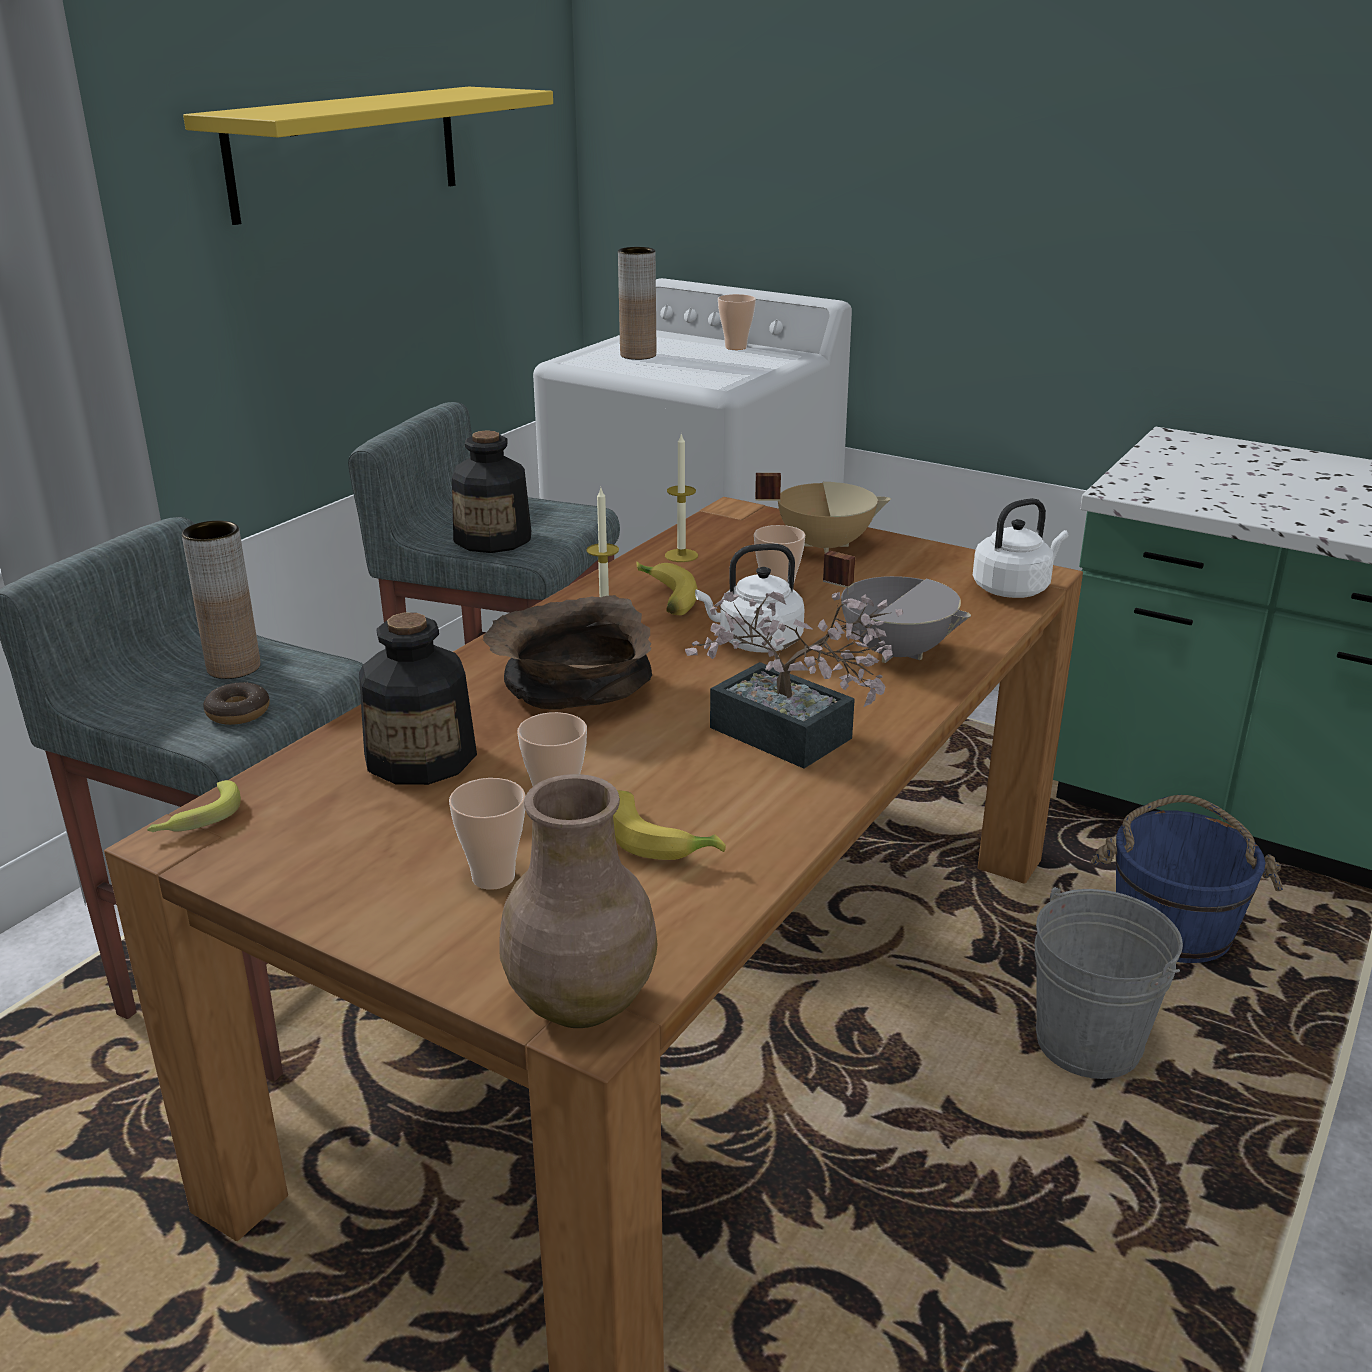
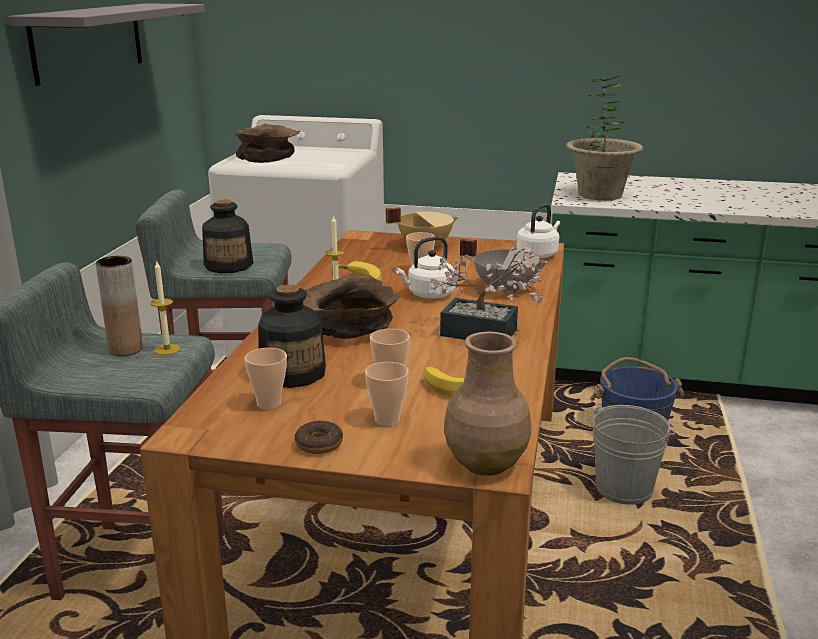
camera: 20 degrees left, 5 degrees down
banana [147,780,241,832] -> none
yellow shelf [183,87,553,225] -> grey shelf [8,3,205,86]
donut [203,682,270,725] -> donut moved to [295,420,343,454]
brown vase [618,247,657,360] -> brown bowl [234,124,300,163]
candle [665,433,698,562] -> candle moved to [150,262,180,355]
cup [718,294,756,350] -> cup moved to [245,348,287,410]
none -> potted plant [566,75,643,200]

